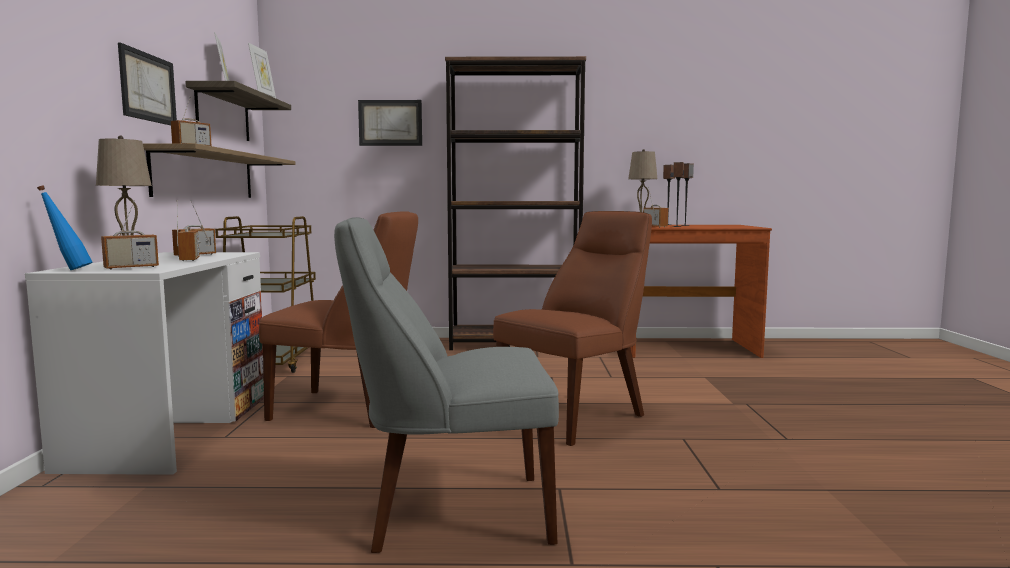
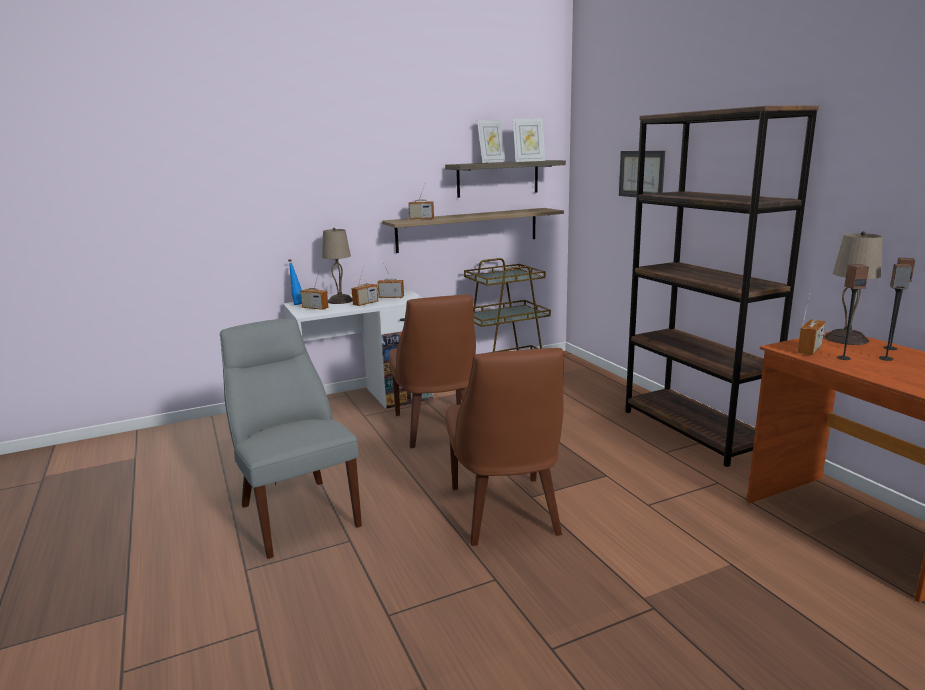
camera: 65 degrees right, 10 degrees up
picture [118,43,177,125] -> none
brown chair [493,211,652,446] -> brown chair turned 60 degrees clockwise [446,348,564,546]

